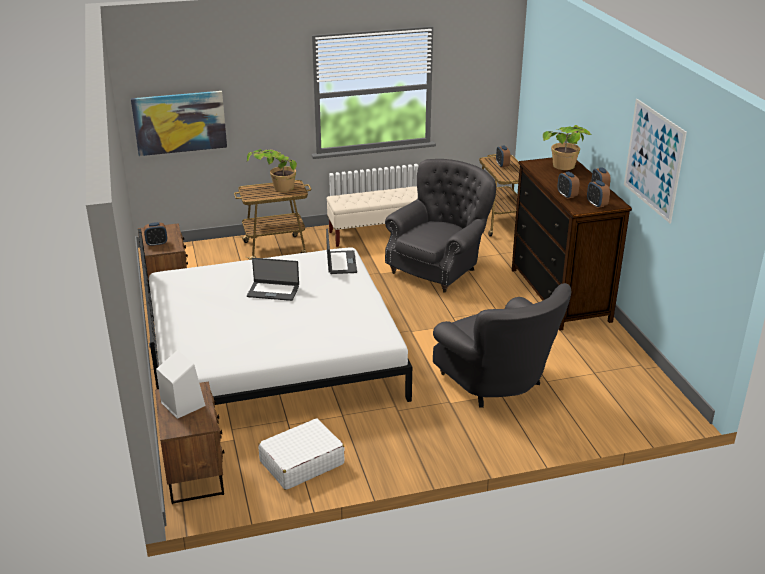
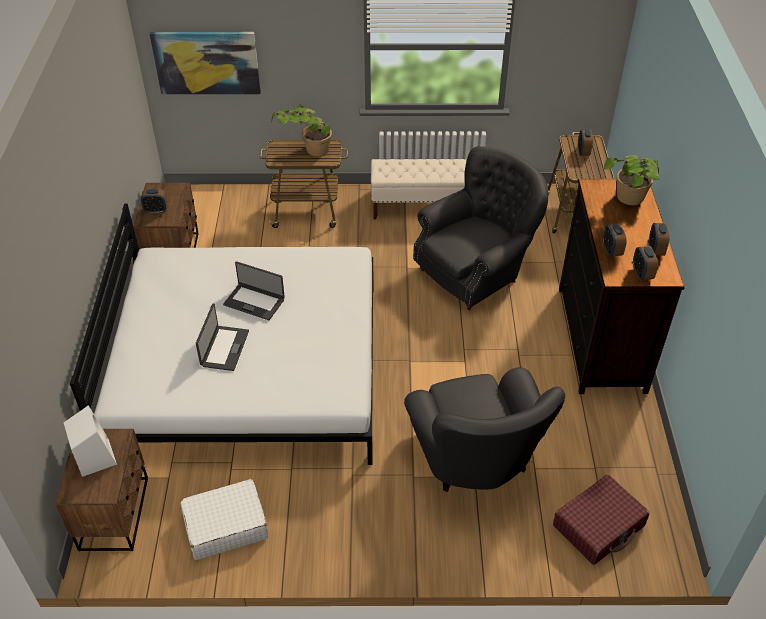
camera: 15 degrees right, 15 degrees up
laptop [326,229,357,274] -> laptop moved to [196,304,249,371]
picture [624,99,687,224] -> none
none -> red suitcase [553,474,649,565]

